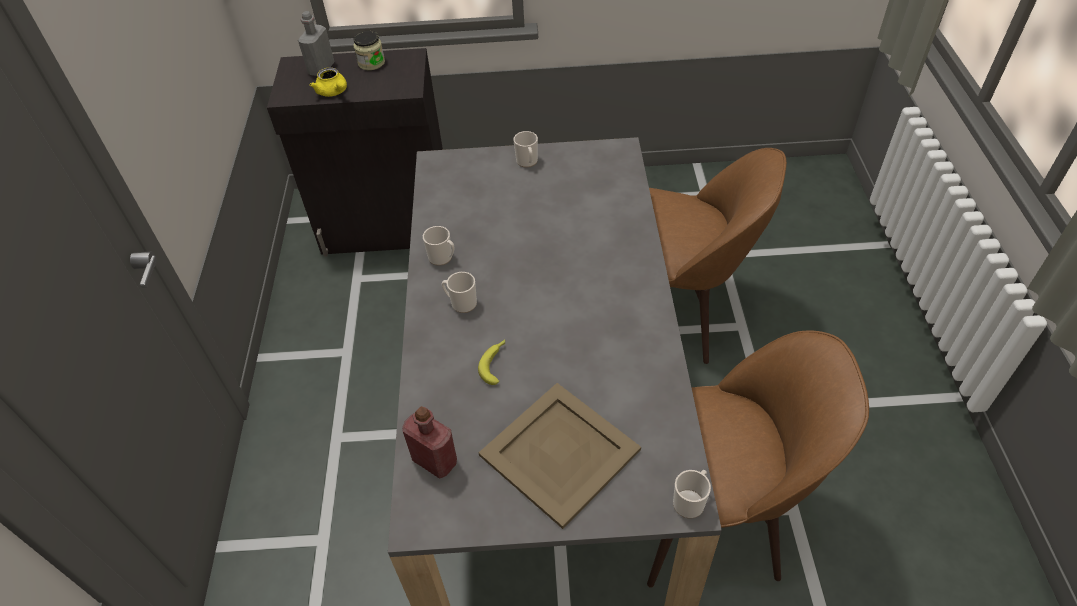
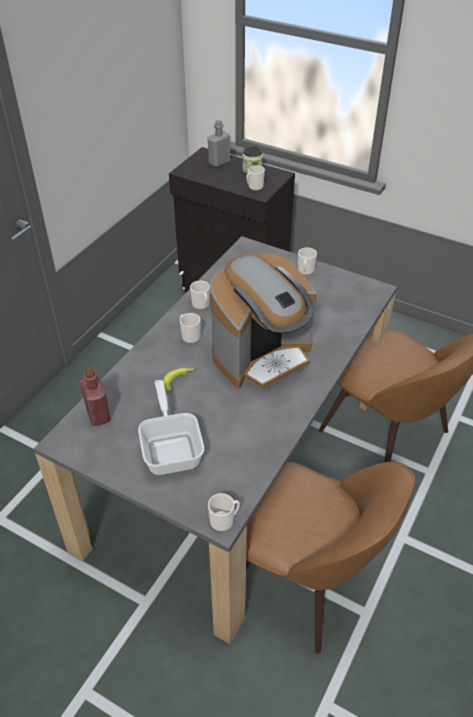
camera: 30 degrees right, 5 degrees down
yellow teapot [309,67,347,97] -> none
beige tray [479,383,641,529] -> frying pan [138,380,204,475]
none -> coffee machine [209,253,316,391]
none -> mug [246,165,265,190]

